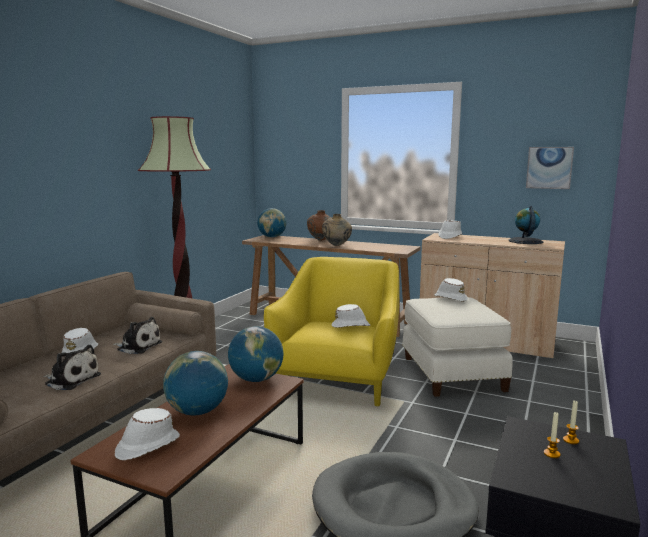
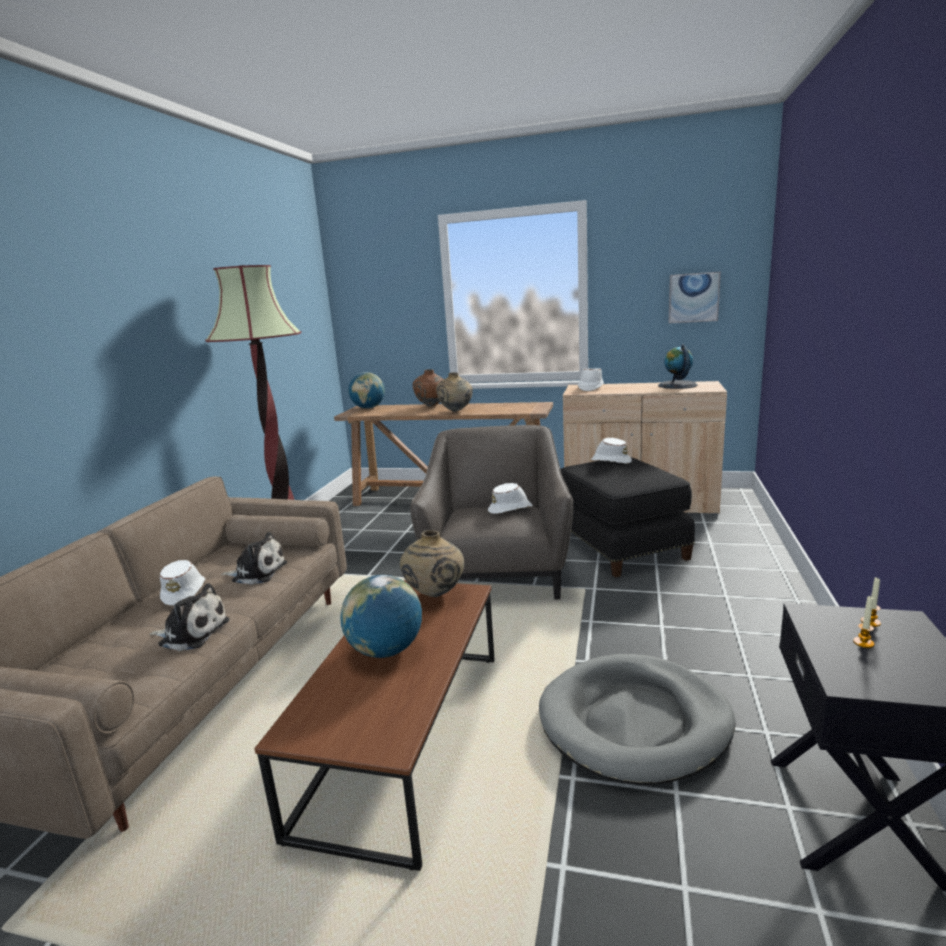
camera: 10 degrees left, 5 degrees up
white hat [115,408,180,460] -> none
globe [228,326,284,382] -> beige vase [400,530,464,597]
yellow armchair [264,257,399,406] -> grey armchair [410,425,573,600]
white ottoman [402,297,513,397] -> black ottoman [560,457,695,578]

